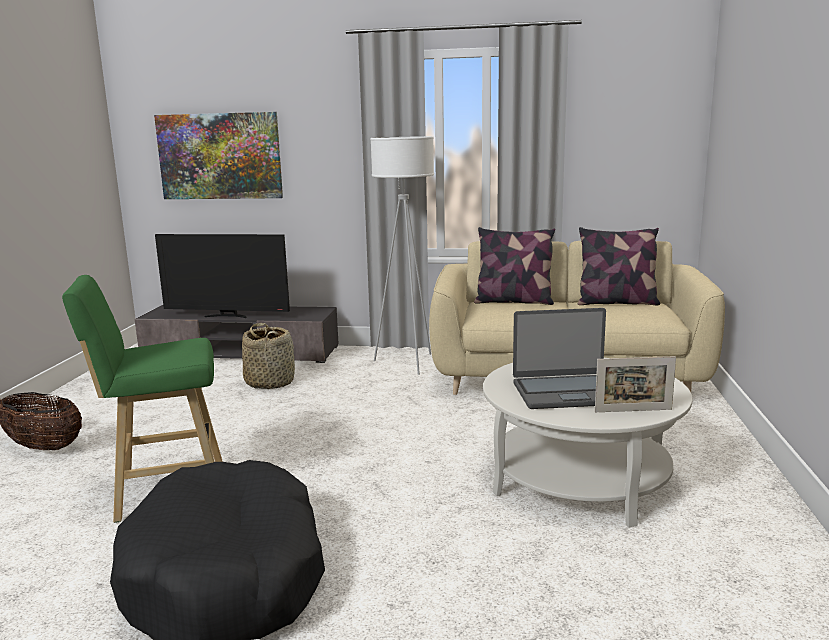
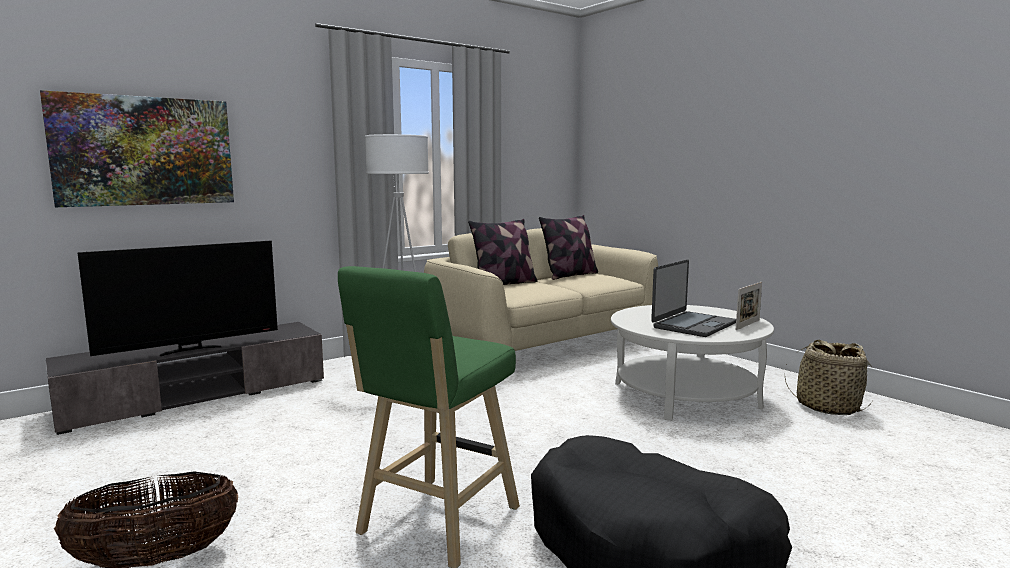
camera: 45 degrees left, 5 degrees down
basket [242,323,295,389] -> basket moved to [785,340,872,415]

